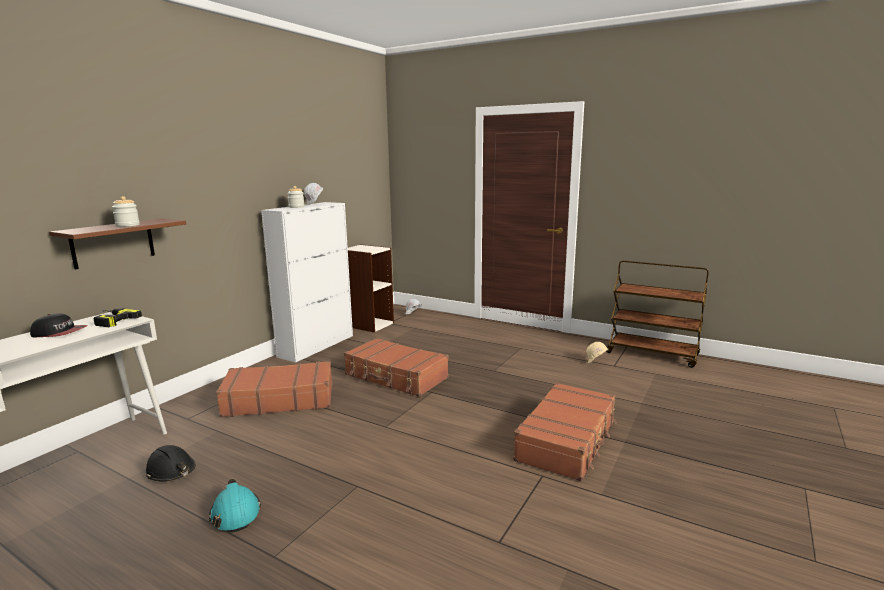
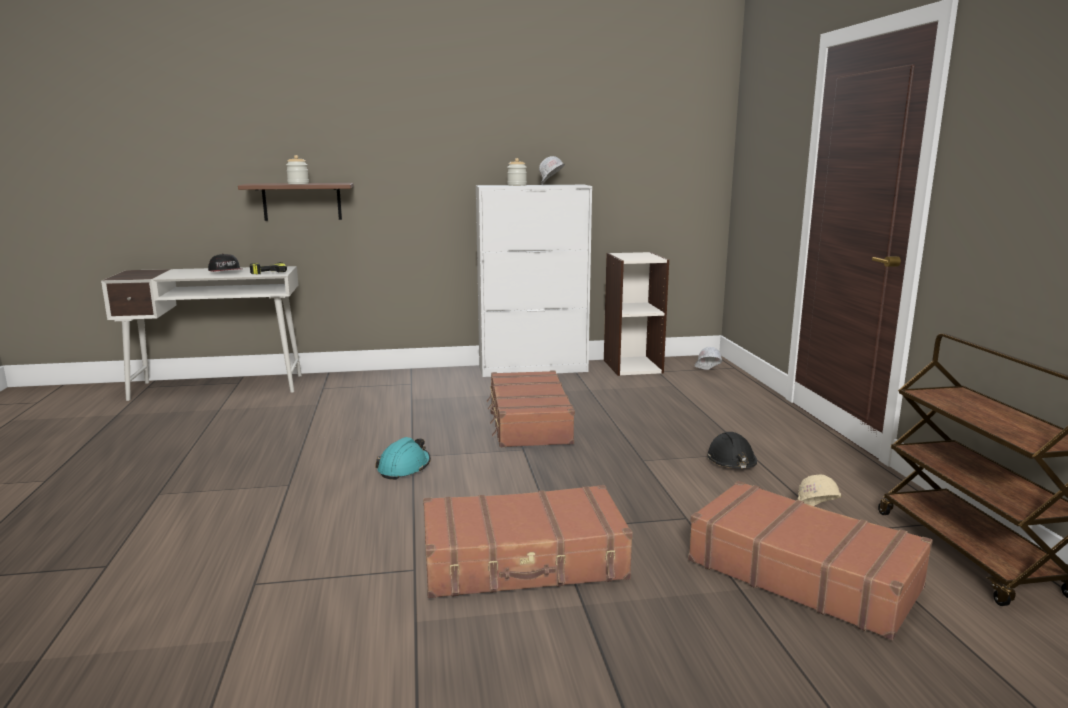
camera: 50 degrees right, 0 degrees up
black hard hat [146,445,196,482] -> black hard hat moved to [707,432,757,468]
turquoise hard hat [209,479,261,533] -> turquoise hard hat moved to [375,437,431,480]
brown suitcase [216,361,332,417] -> brown suitcase moved to [688,481,933,640]

